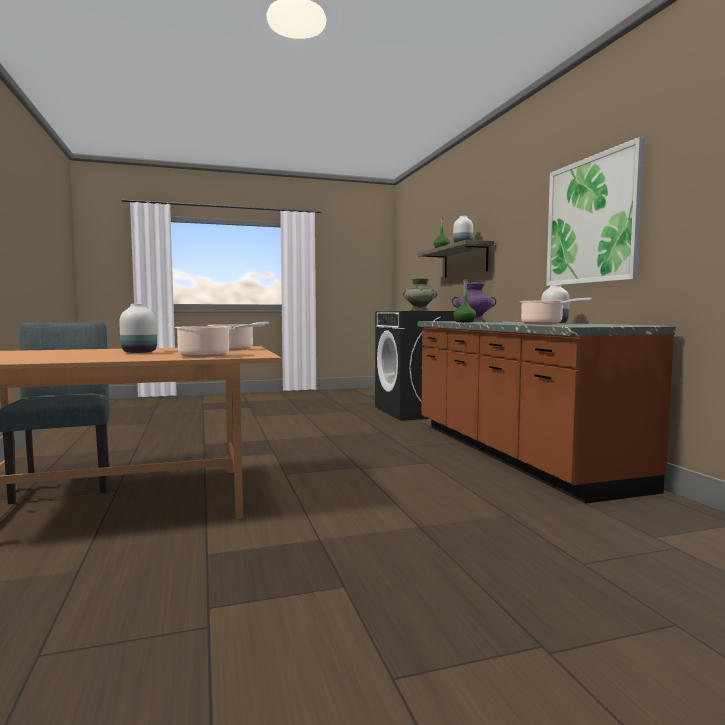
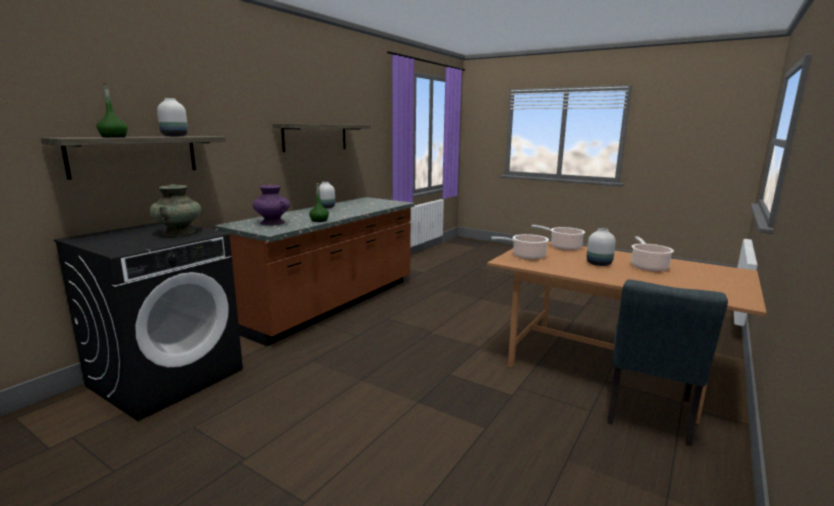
camera: 130 degrees left, 10 degrees up
cooking pot [520,298,592,324] -> cooking pot moved to [631,237,674,272]
picture [546,137,645,286] -> shelf [273,124,371,152]

